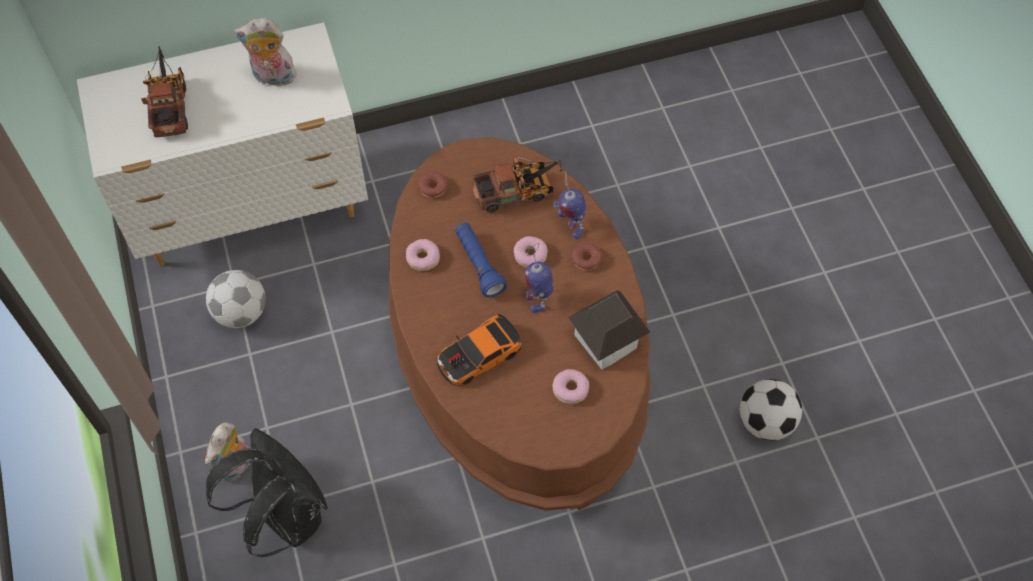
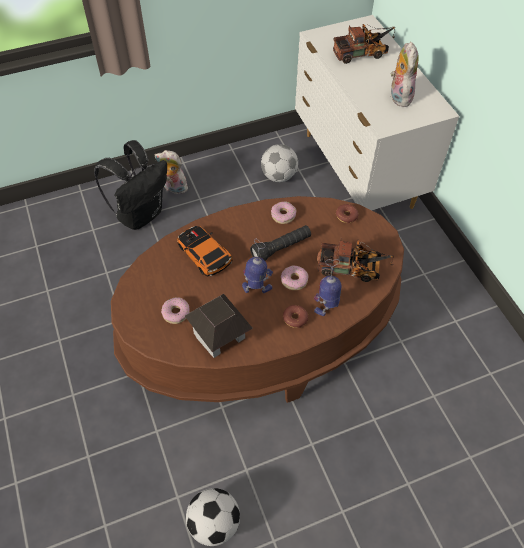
camera: 85 degrees right, 5 degrees down
blue flashlight [455,223,507,298] -> black flashlight [250,225,311,261]
toy truck [472,156,563,212] -> toy truck turned 60 degrees counterclockwise [317,236,394,282]

